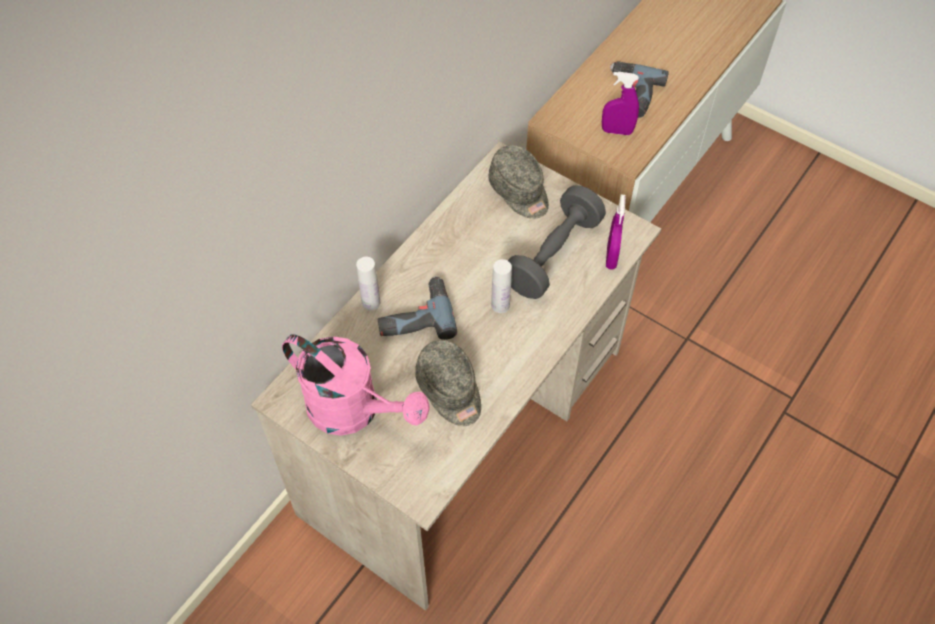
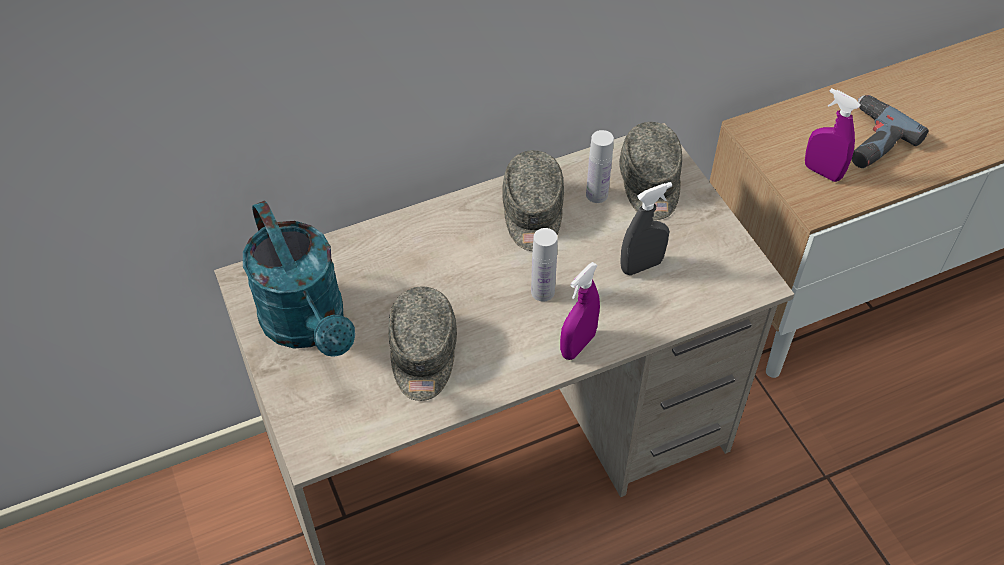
camera: 30 degrees right, 5 degrees down
pink watering can [282,334,430,436] -> turquoise watering can [243,200,355,357]
white bottle [356,257,380,310] -> white bottle moved to [586,130,614,203]
power drill [378,276,457,340] -> none
grey dumbbell [508,185,606,299] -> grey spray bottle [620,182,672,275]
purple spray bottle [606,194,626,270] -> purple spray bottle moved to [560,262,600,360]
none -> grey cap [502,150,564,251]

